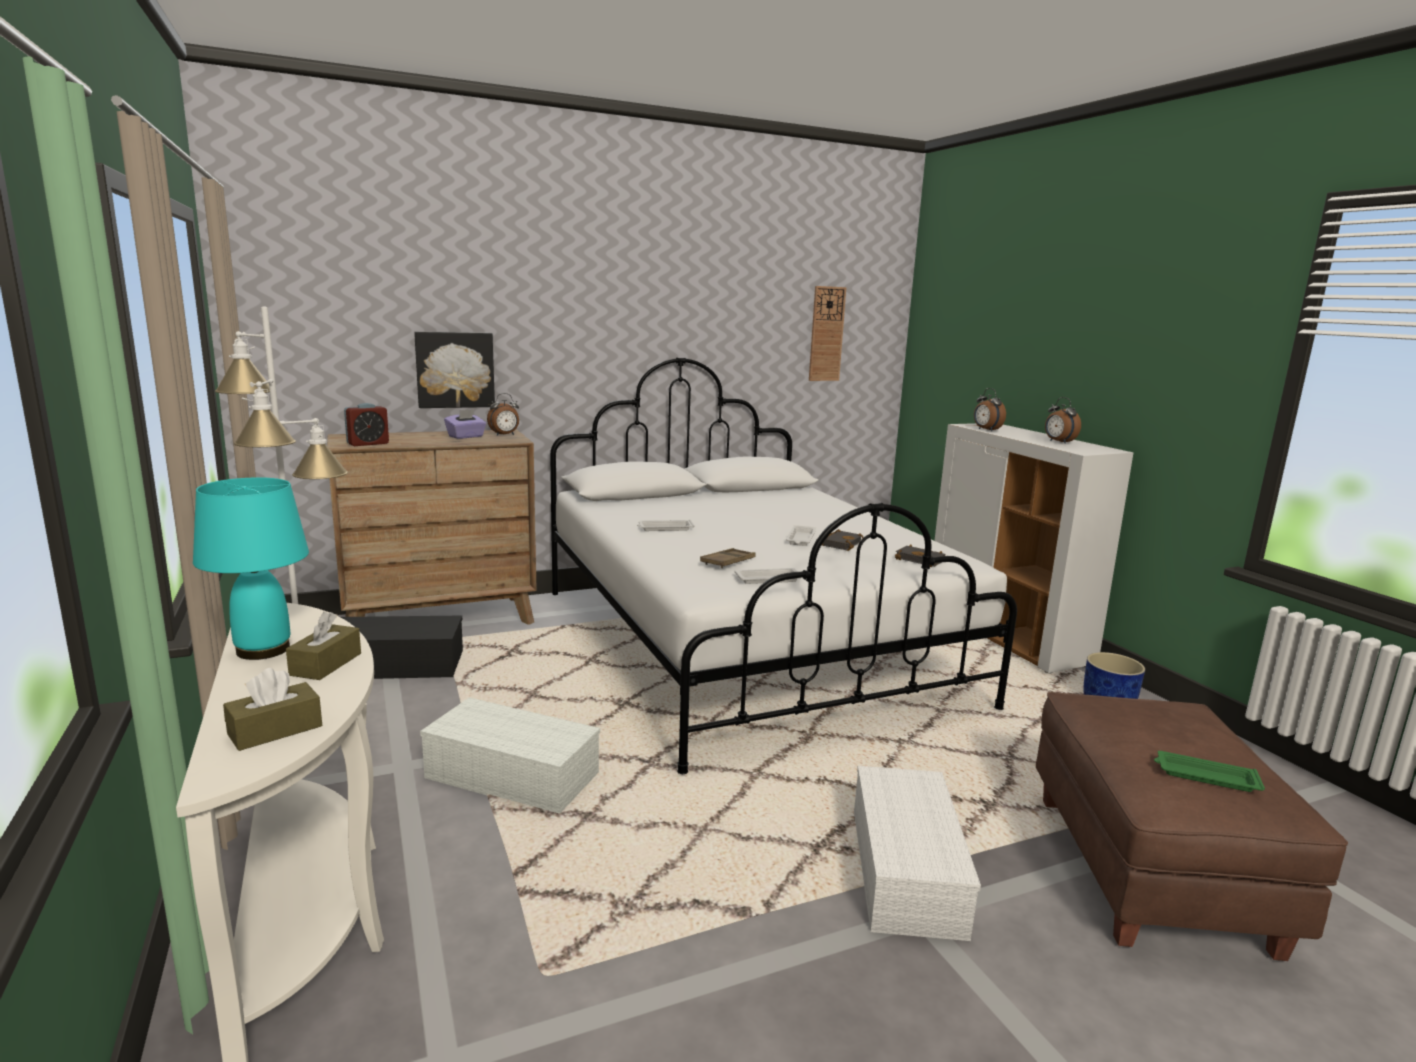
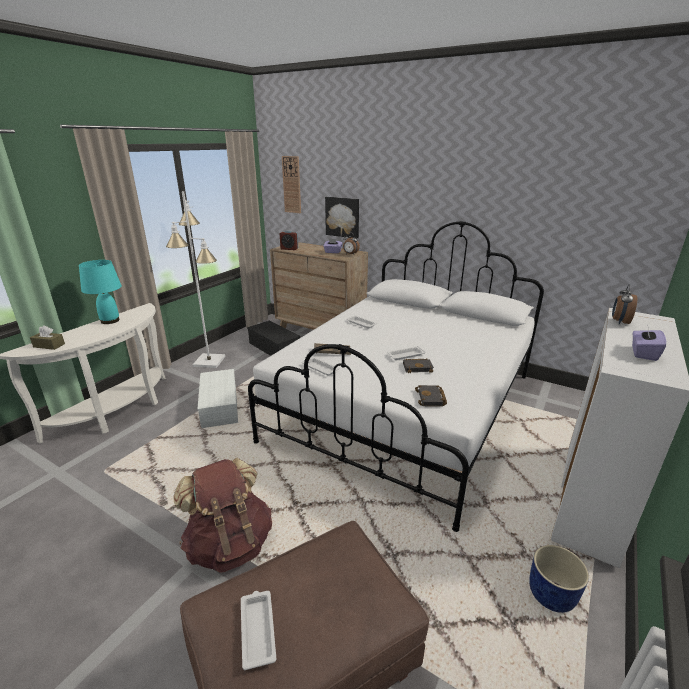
camera: 55 degrees right, 10 degrees up
brown tissue box [286,612,361,680] -> none
wall clock [809,286,847,381] -> wall clock moved to [282,156,301,213]
white storage box [854,766,981,941] -> brown backpack [174,458,272,572]
alarm clock [1045,397,1081,444] -> purple tissue box [632,329,666,361]
green tray [1154,751,1265,792] -> white tray [241,591,276,670]

